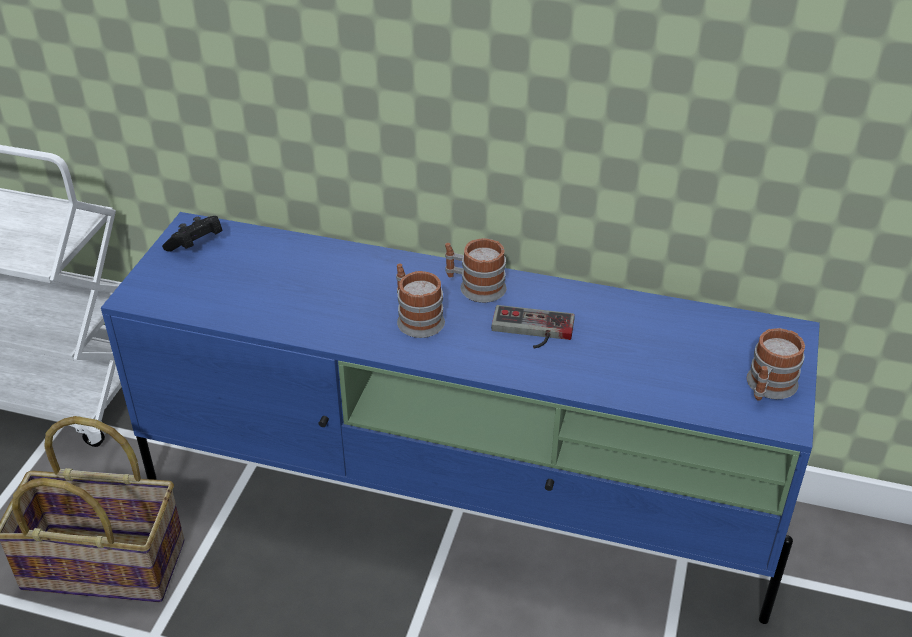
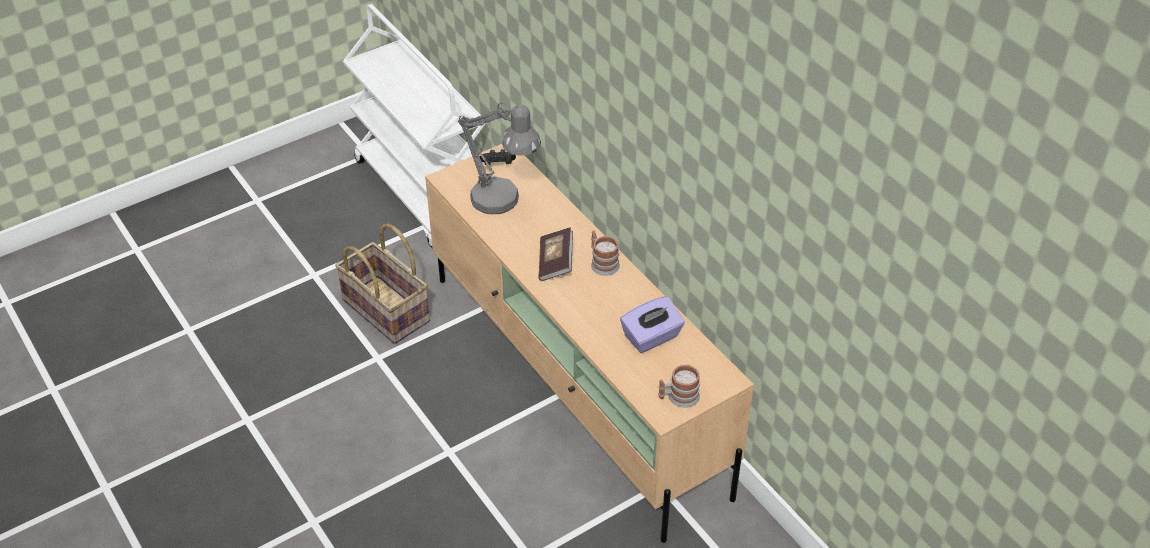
camera: 40 degrees right, 5 degrees up
blue tv stand [101,212,820,624] -> beige tv stand [425,144,754,543]
mug [396,263,445,338] -> book [538,228,573,281]
game controller [491,305,575,348] -> none
none -> grey table lamp [458,102,541,214]
none -> purple tissue box [620,296,685,353]

